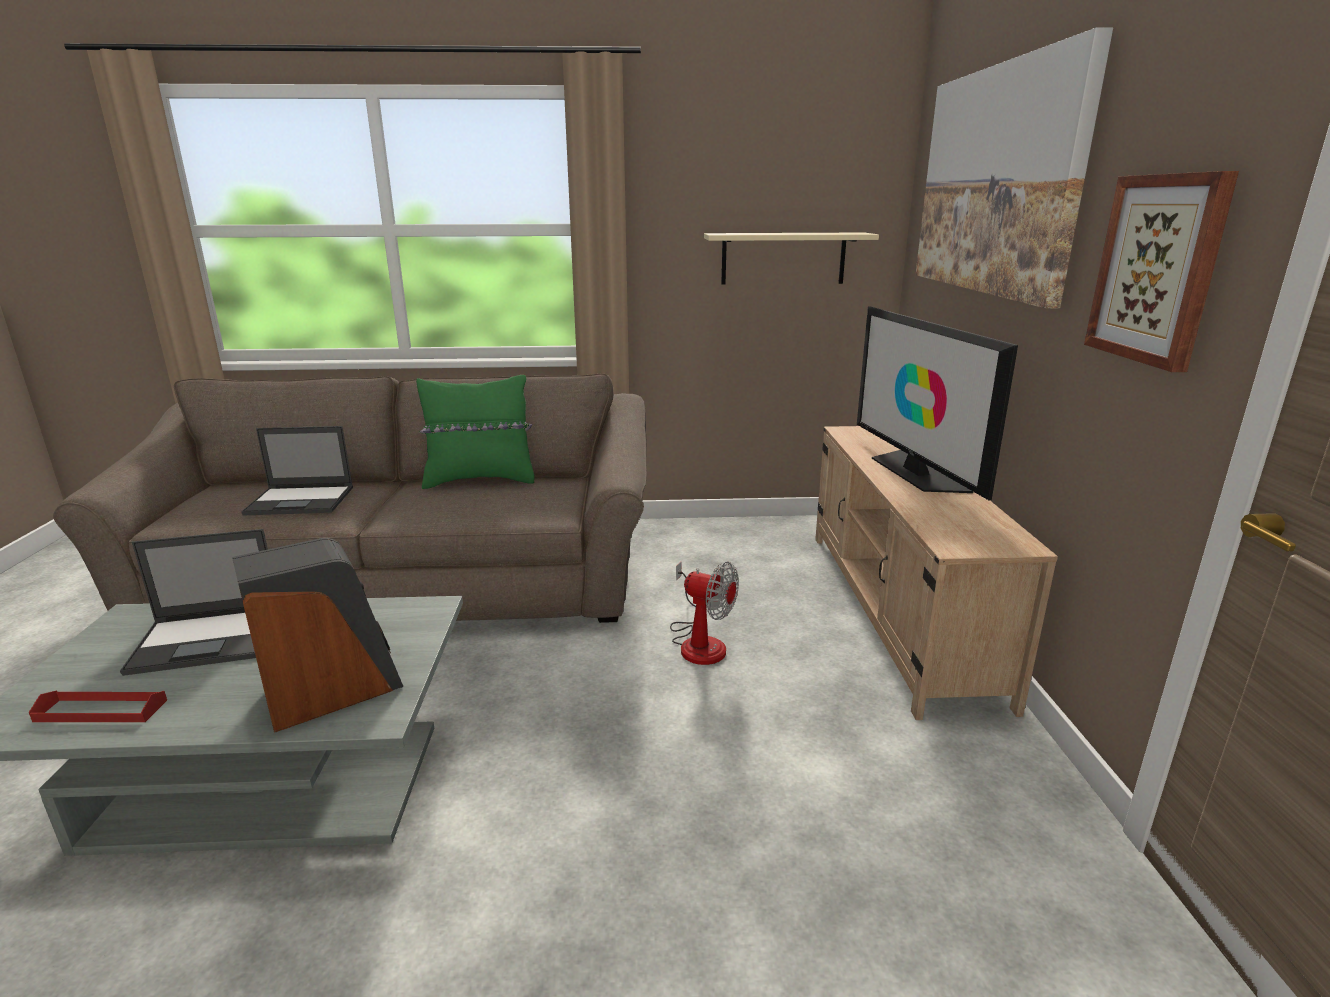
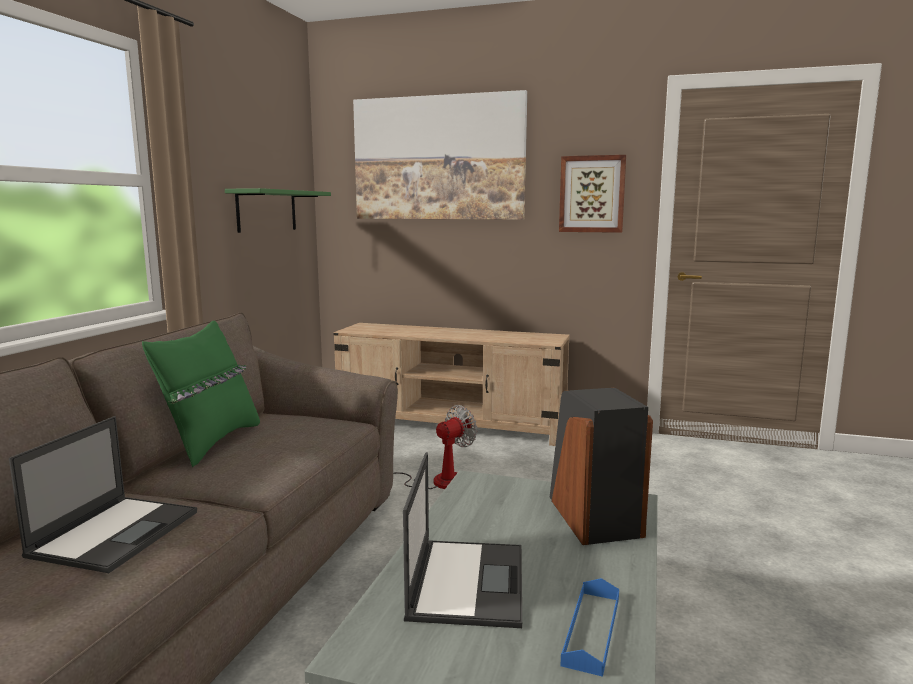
camera: 70 degrees left, 10 degrees down
red tray [29,691,167,722] -> blue tray [560,578,619,677]
beige shelf [704,233,879,285] -> green shelf [225,188,331,233]
television [857,306,1018,500] -> none

